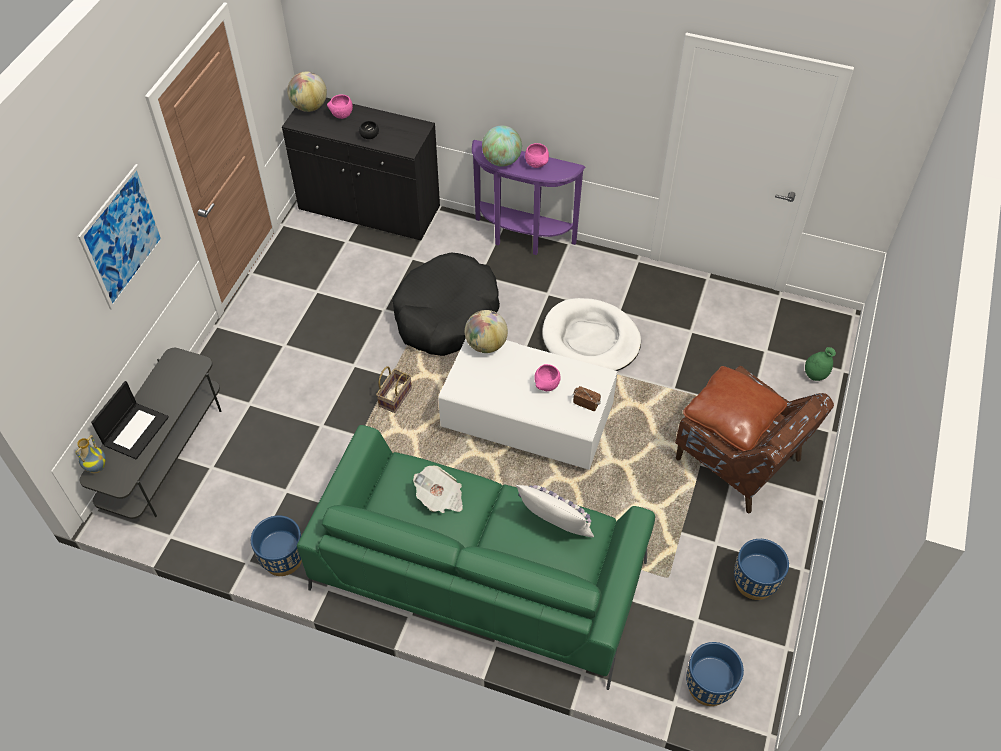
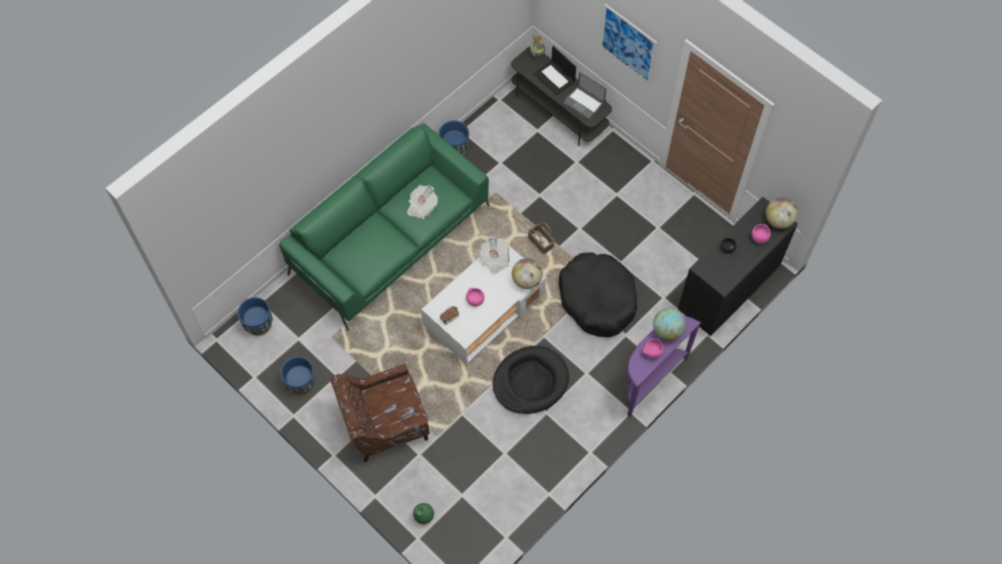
camera: 115 degrees right, 10 degrees up
white pillow [516,485,594,537] -> none
white dog bed [542,298,641,371] -> black dog bed [493,346,569,414]
brown pillow [683,366,787,452] -> none
none -> newspaper [480,237,510,275]
none -> laptop [563,72,606,120]

